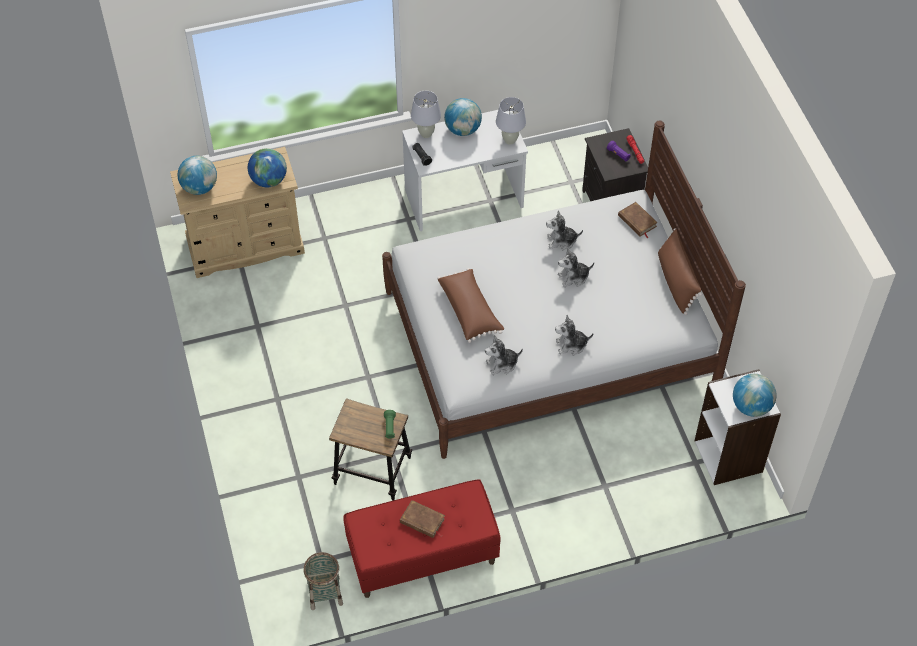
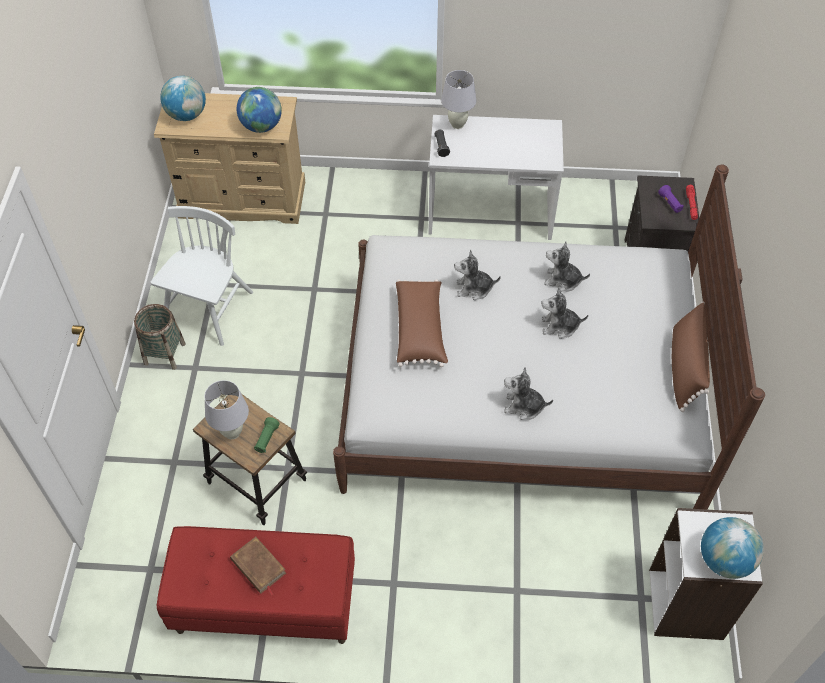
camera: 20 degrees right, 0 degrees up
basket [304,552,343,610] -> basket moved to [134,304,186,370]
globe [444,98,482,136] -> none
plush toy [485,335,523,375] -> plush toy moved to [454,250,501,300]
white table lamp [496,97,526,145] -> white table lamp moved to [204,380,249,439]
brown book [618,202,658,238] -> none
none -> white chair [150,206,253,346]

